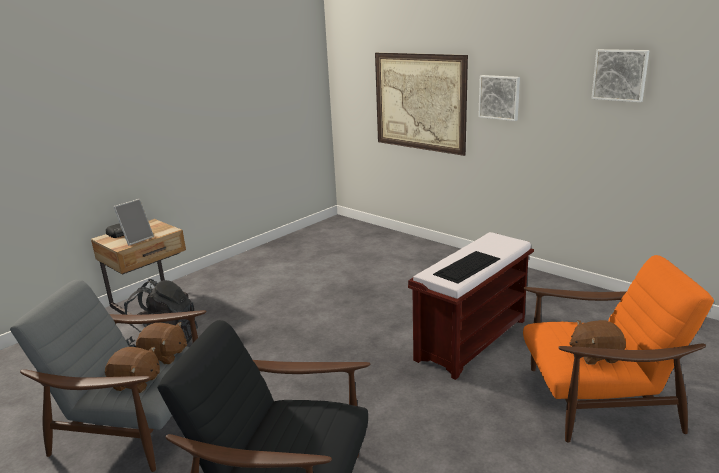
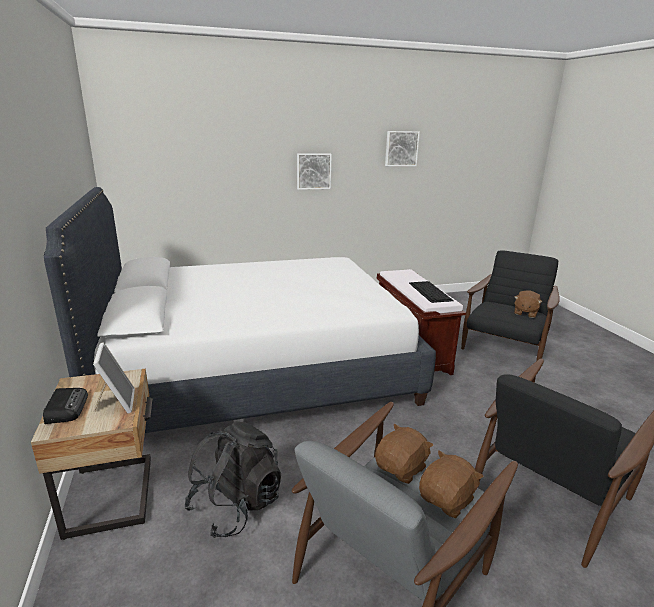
camera: 60 degrees left, 0 degrees up
picture [375,53,468,156] -> none
orange armchair [523,255,714,442] -> black armchair [461,250,560,361]
none -> white bed [44,187,436,433]

